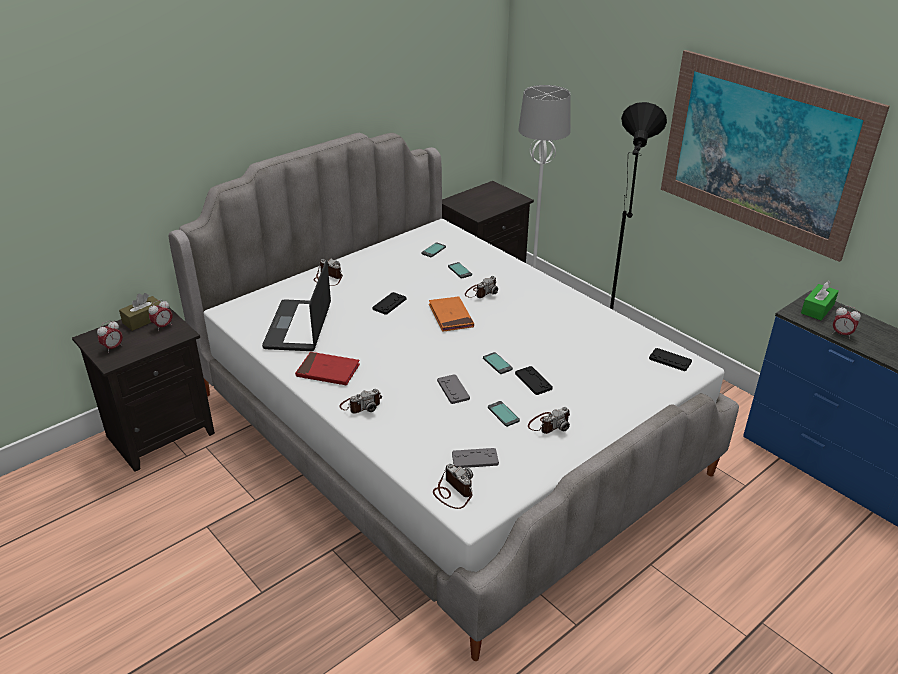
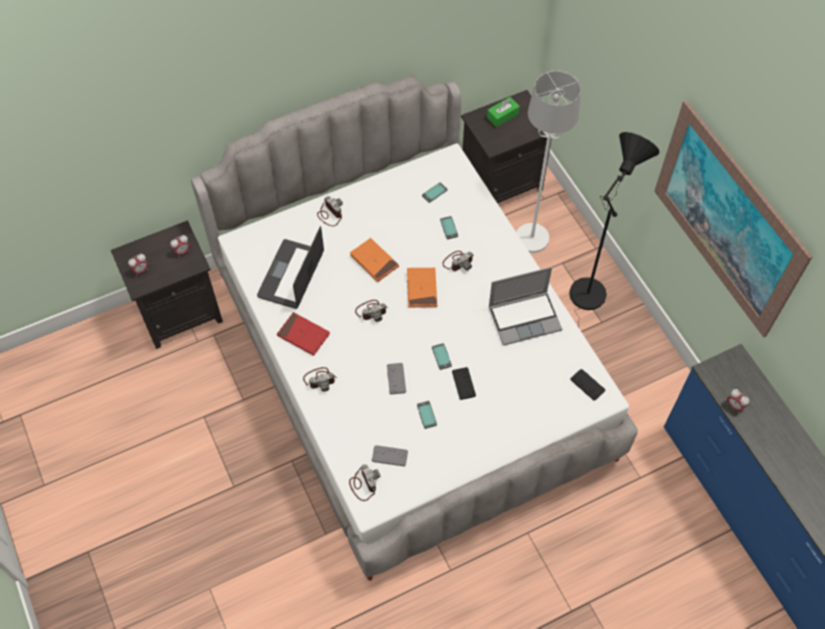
camera: 15 degrees right, 25 degrees up
brown tissue box [119,293,160,331] -> none
black game controller [373,292,406,315] -> orange book [350,238,399,282]
camera [528,407,570,434] -> camera moved to [355,300,388,322]
green tissue box [801,281,839,320] -> green tissue box moved to [487,97,520,127]
none -> laptop [488,267,562,346]

